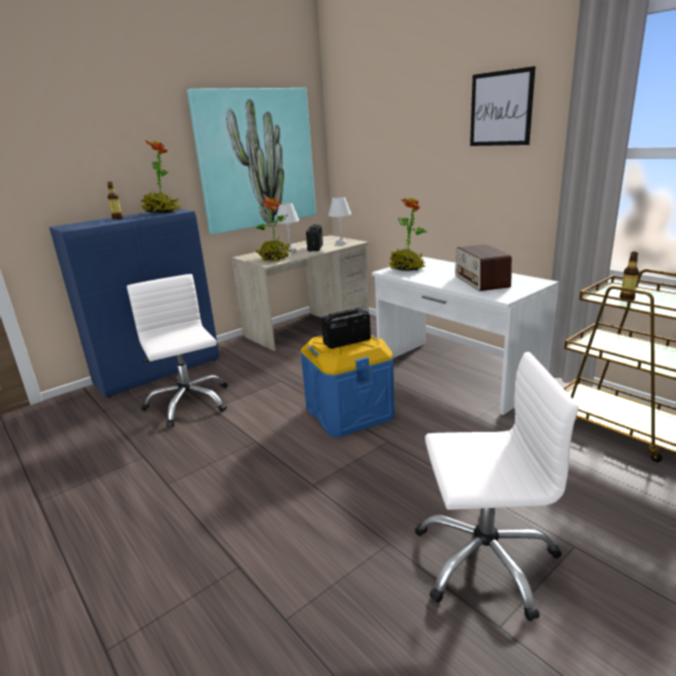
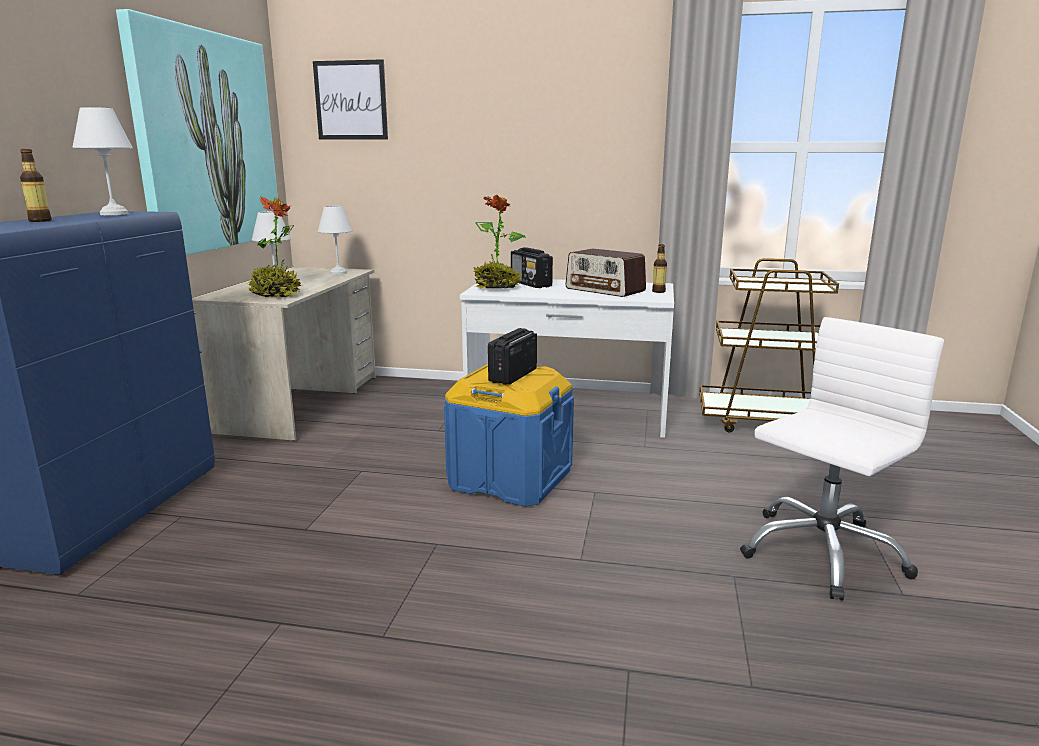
camera: 40 degrees left, 5 degrees down
white office chair [127,274,228,427] -> none
potted plant [141,140,182,213] -> white table lamp [72,107,133,215]
radio [306,224,323,252] -> radio moved to [511,247,553,288]
picture [470,66,536,146] -> picture moved to [313,59,388,140]
bottle [619,252,639,300] -> bottle moved to [652,244,667,293]

